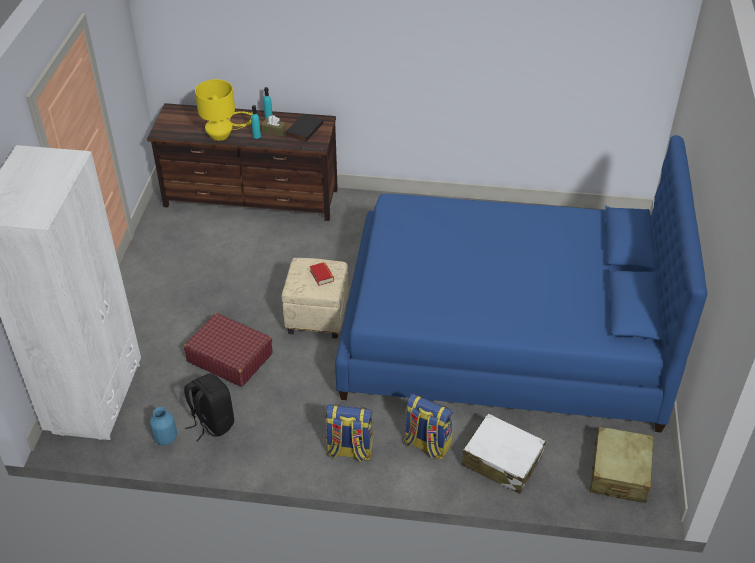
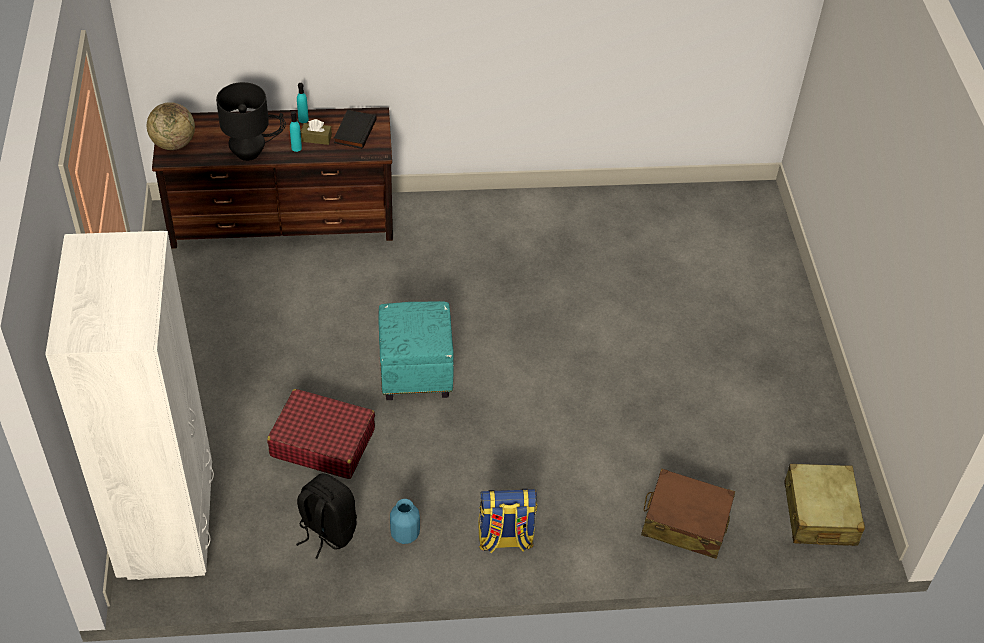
camera: 15 degrees left, 5 degrees up
blue vase [150,407,177,445] -> blue vase moved to [390,499,420,544]
yellow table lamp [195,79,253,141] -> black table lamp [216,82,286,161]
beige ottoman [282,258,348,339] -> turquoise ottoman [378,301,454,400]
book [310,262,334,286] -> none
blue bed [335,135,708,432] -> none
backpack [404,394,453,459] -> none
white suitcase [461,413,546,494] -> brown suitcase [641,468,735,559]
none -> globe [147,102,195,150]

